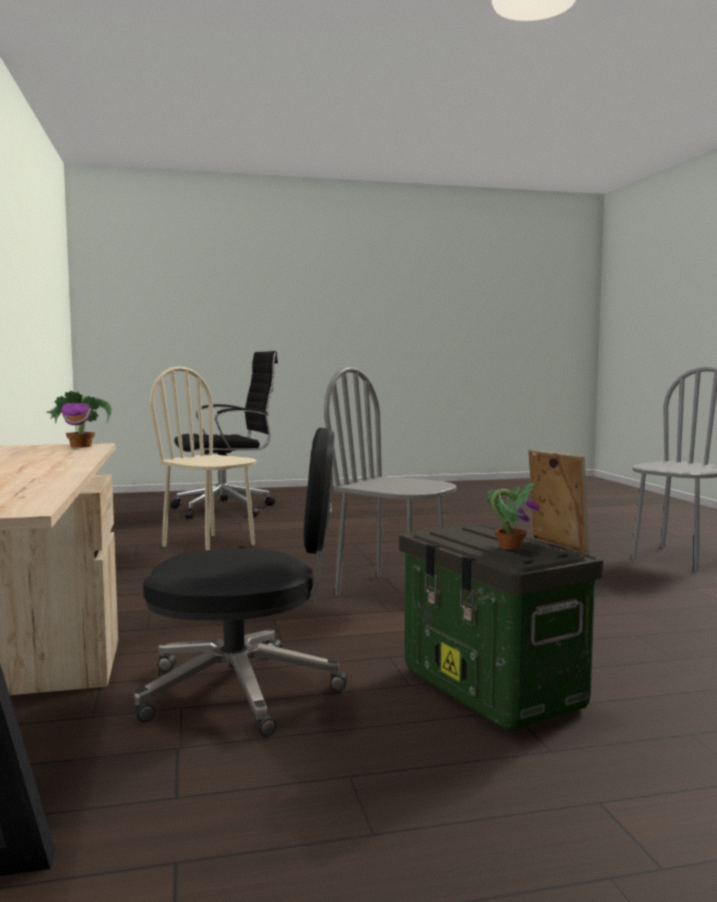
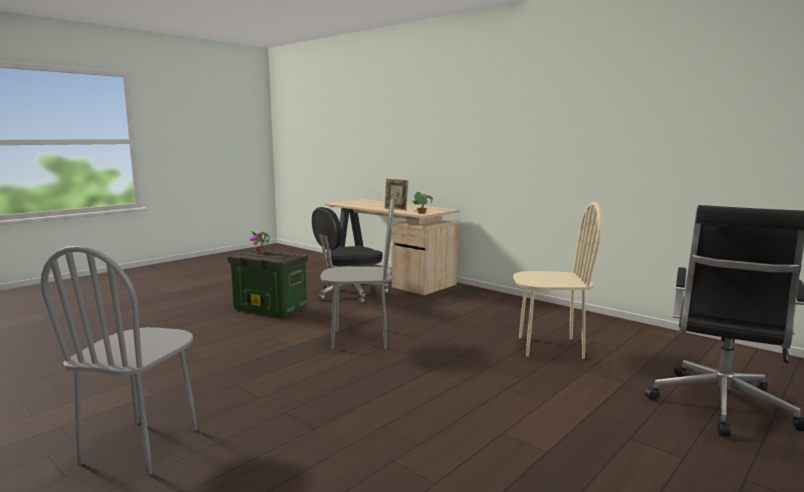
camera: 145 degrees right, 5 degrees up
picture frame [528,450,589,555] -> picture frame moved to [384,179,408,210]

